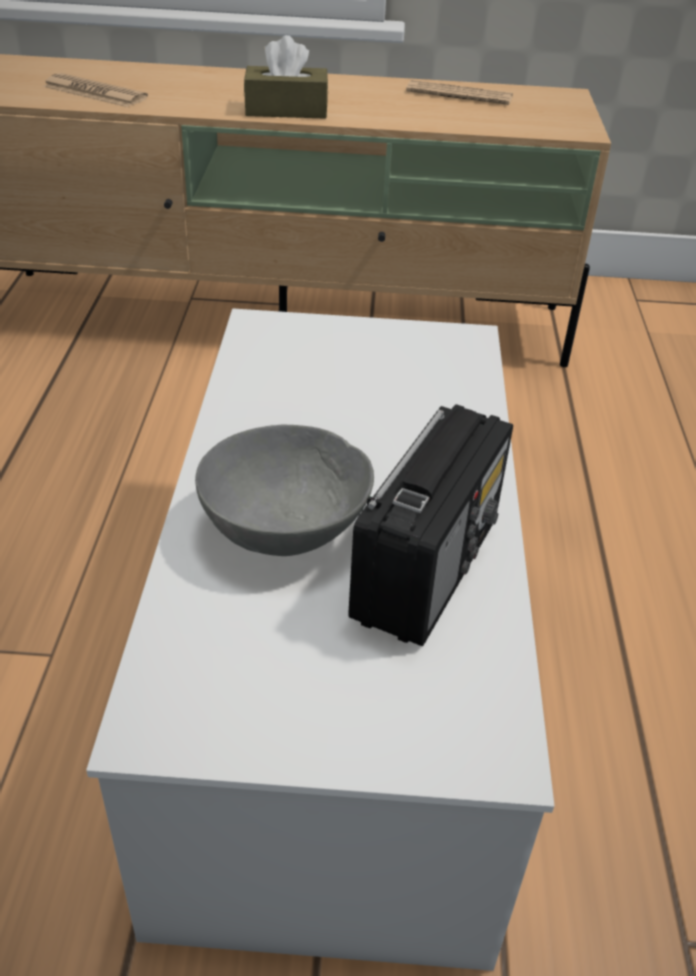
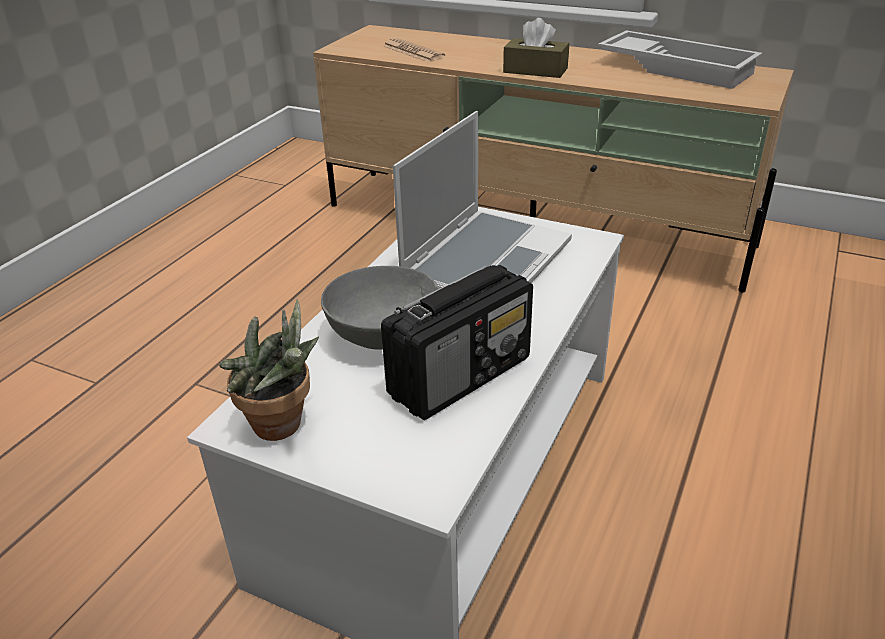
camera: 25 degrees right, 5 degrees down
newspaper [406,80,513,105] -> white tray [598,30,762,89]
none -> potted plant [219,299,319,441]
none -> laptop [393,111,572,288]

